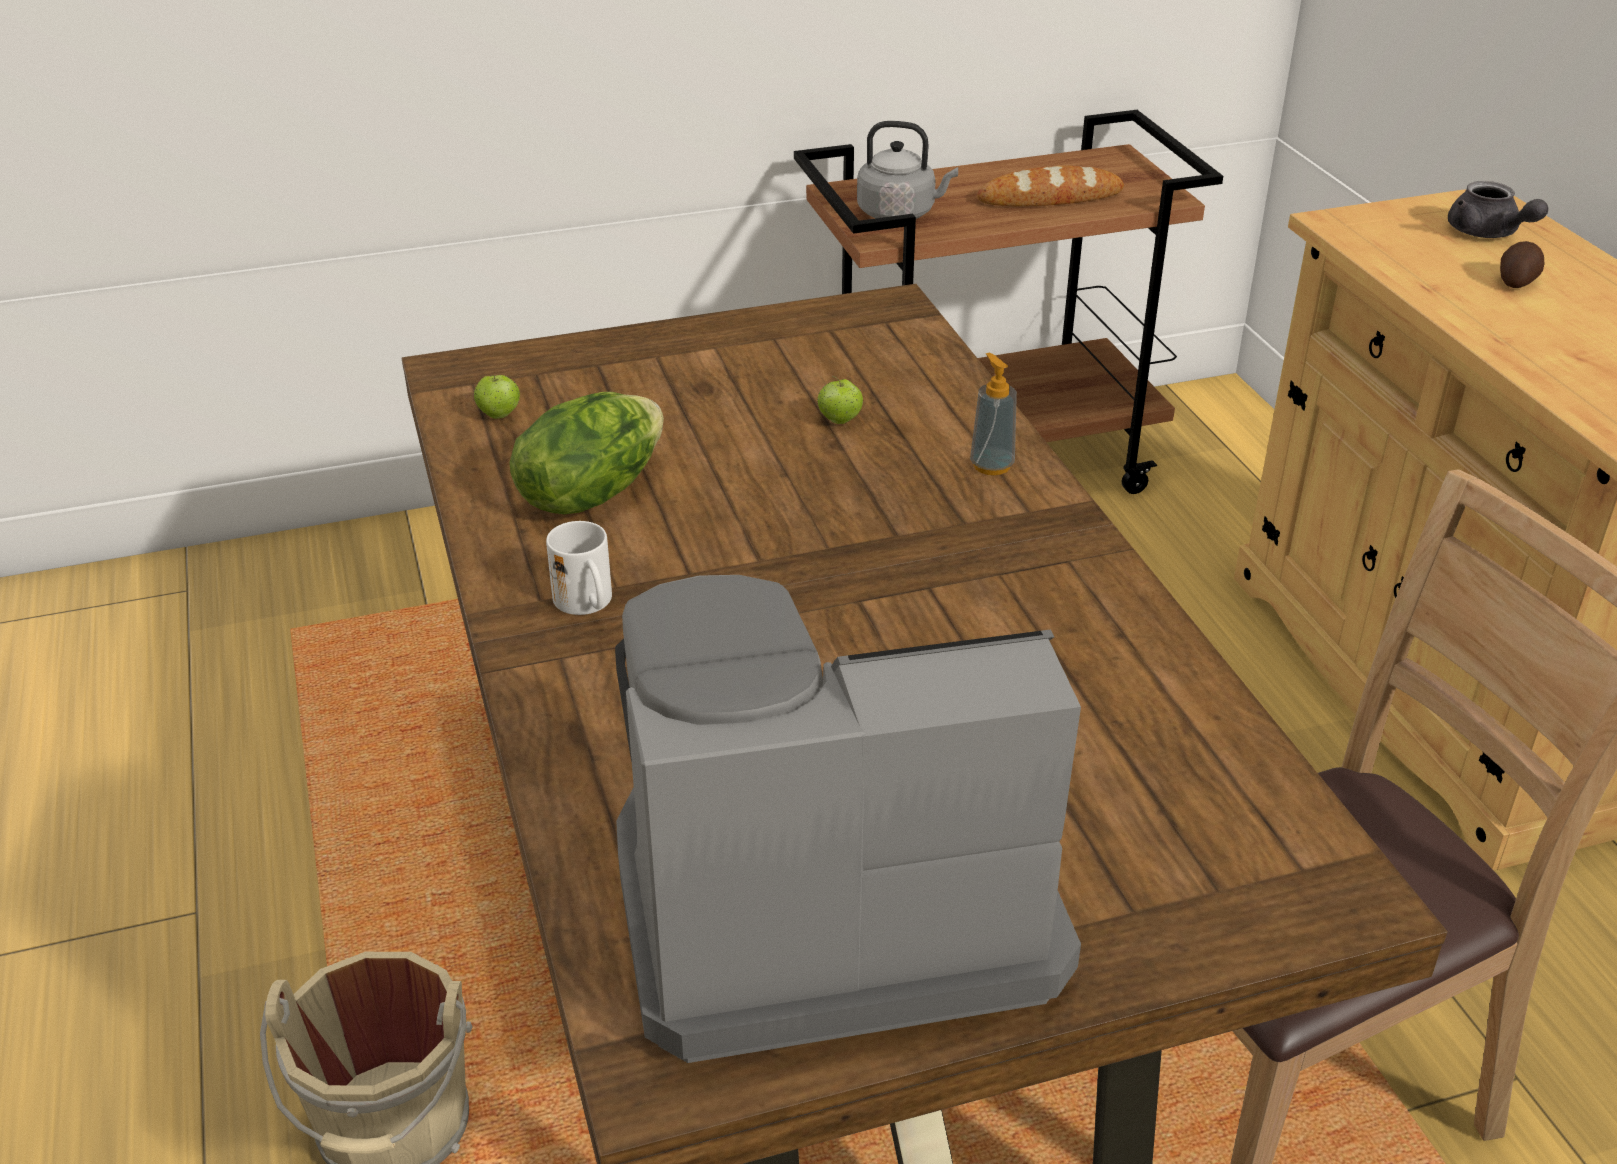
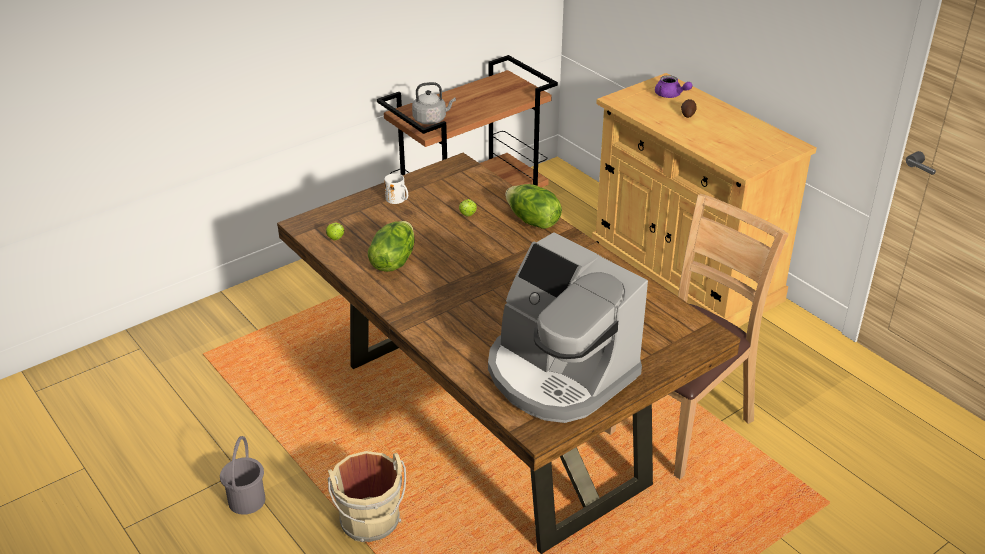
camera: 20 degrees left, 0 degrees up
white mug [546,521,612,615] -> white mug moved to [384,173,408,204]
coffee machine [615,575,1081,1063] -> coffee machine turned 105 degrees counterclockwise [488,232,648,423]
soap dispenser [970,353,1017,475] -> lettuce [505,184,562,229]
bread [977,166,1124,206] -> none
grey teapot [1448,181,1548,238] -> purple teapot [655,75,693,98]
none -> grey bucket [220,436,265,515]

